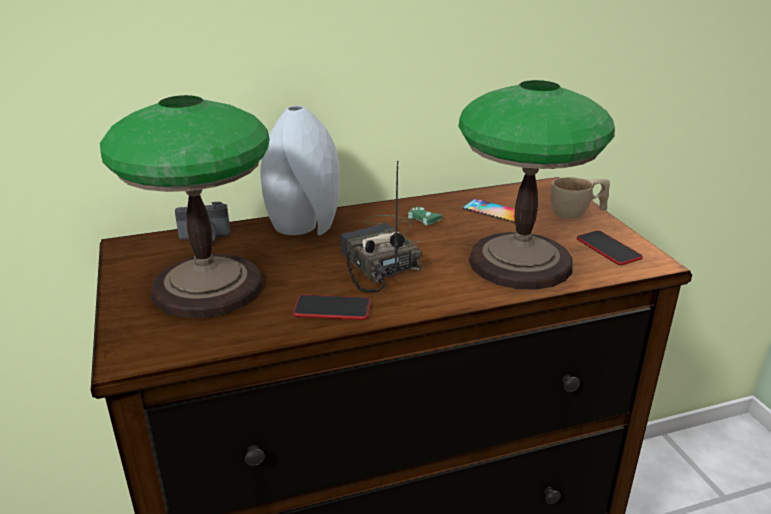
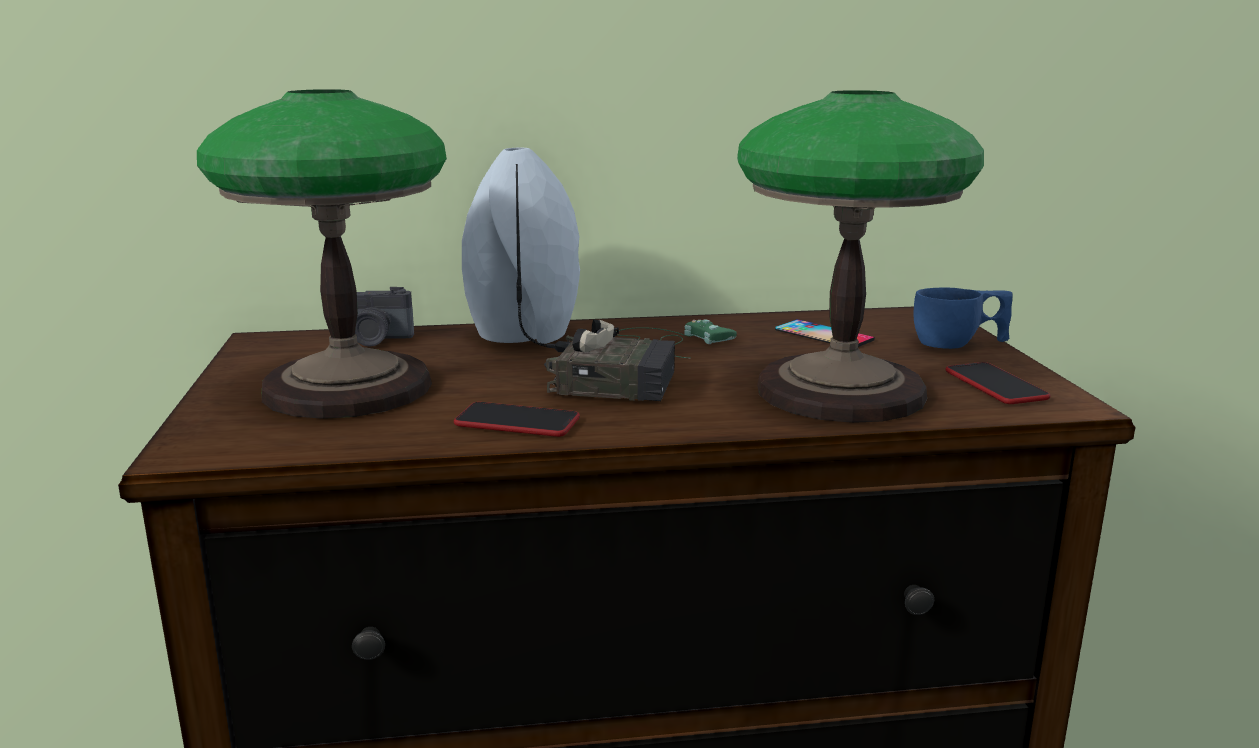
camera: 10 degrees right, 10 degrees down
radio [340,161,422,293] -> radio turned 120 degrees clockwise [516,164,675,401]
beige cup [550,177,610,219] -> blue cup [914,288,1012,349]

